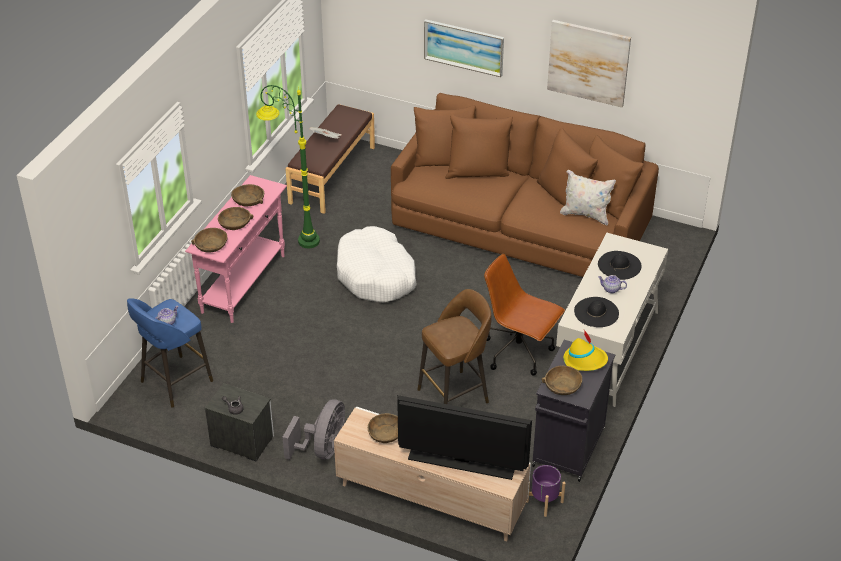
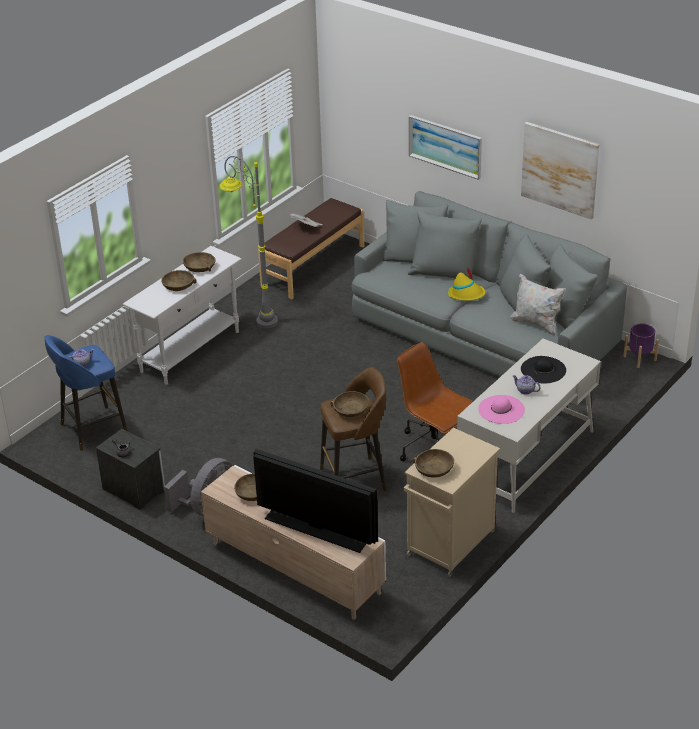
camera: 15 degrees right, 5 degrees down
pink console table [185,175,287,323] -> white console table [123,246,242,385]
brown bowl [191,228,227,253] -> brown bowl moved to [330,391,369,417]
green floor lamp [256,85,320,248] -> grey floor lamp [219,156,278,329]
white dog bed [337,226,417,303] -> none
brown sofa [391,93,659,277] -> grey sofa [352,191,627,377]
purple planter [526,465,566,517] -> purple planter moved to [623,323,659,368]
black cabinet [532,340,615,482] -> beige cabinet [404,428,500,577]
yellow hat [564,330,608,371] -> yellow hat moved to [448,267,485,301]
black hat [574,297,619,327] -> pink hat [478,395,525,424]

